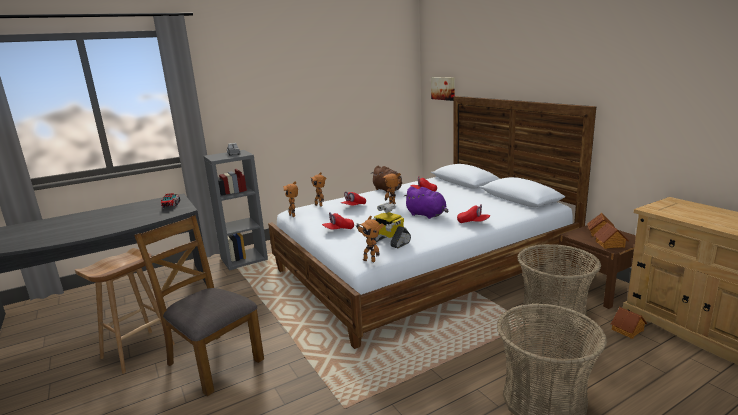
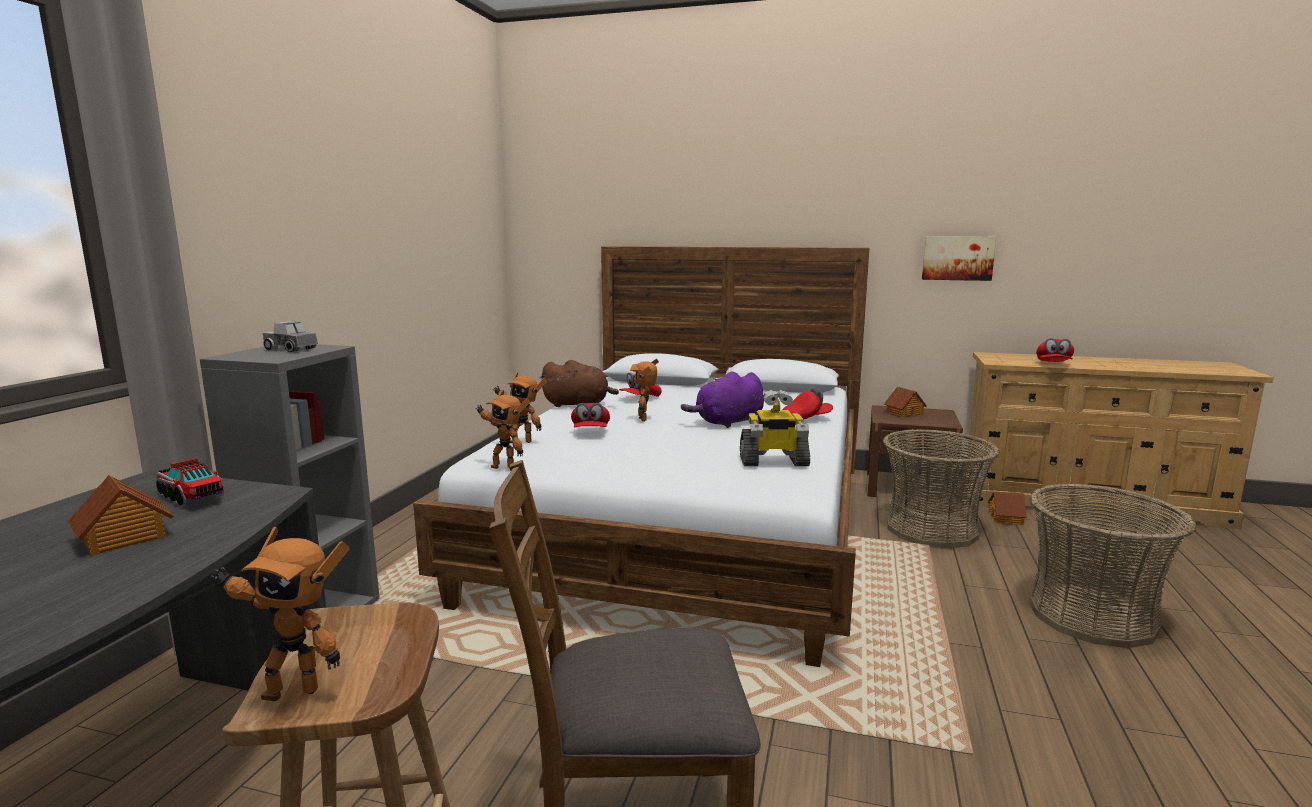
camera: 45 degrees left, 5 degrees down
red cap [322,212,354,230] -> red cap moved to [1036,338,1074,362]
toy robot [356,216,384,262] -> toy robot moved to [210,527,349,701]
purple plush toy [403,186,448,219] -> purple plush toy turned 150 degrees clockwise [681,371,764,428]
picture [431,77,455,101] -> picture moved to [922,237,996,281]
toy house [594,222,629,249] -> toy house moved to [68,475,174,556]

